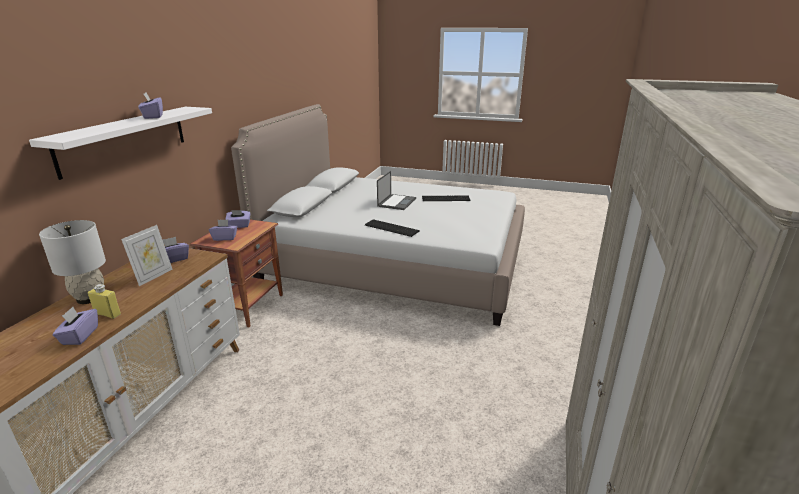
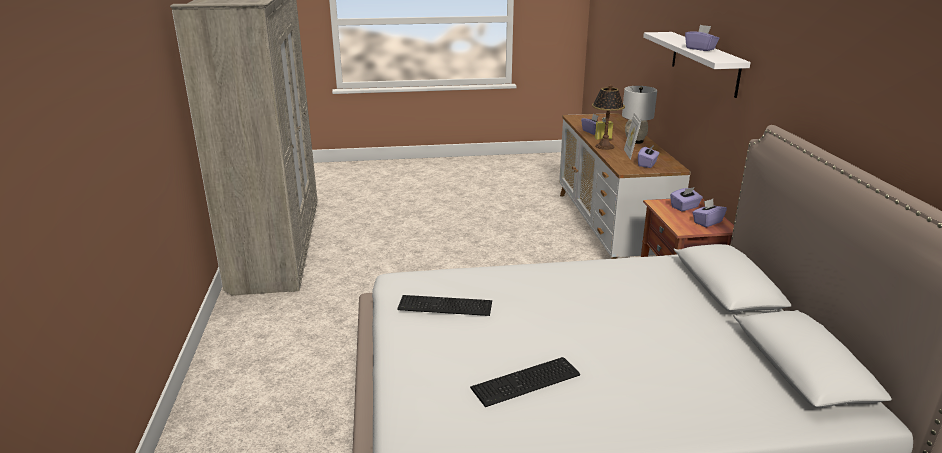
camera: 155 degrees right, 0 degrees up
keyboard [365,219,420,237] -> keyboard moved to [398,295,492,316]
laptop [377,171,416,210] -> none
none -> table lamp [592,84,625,150]

